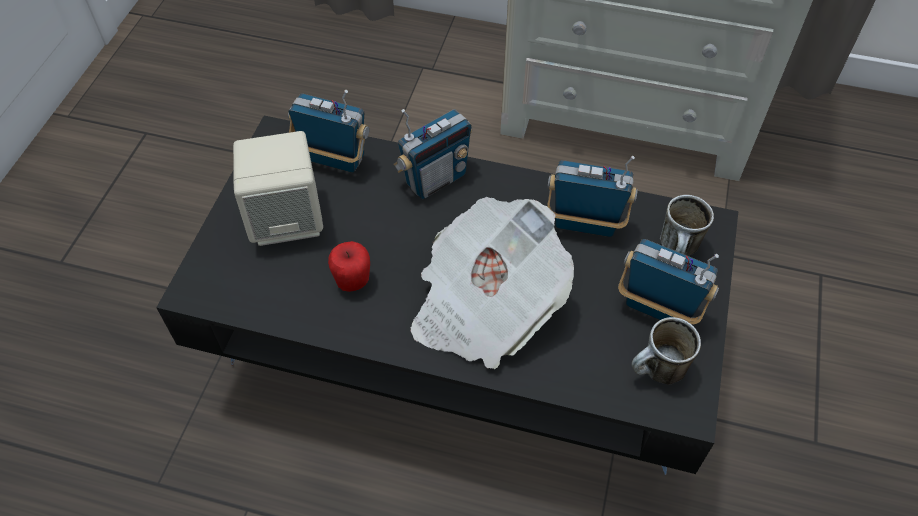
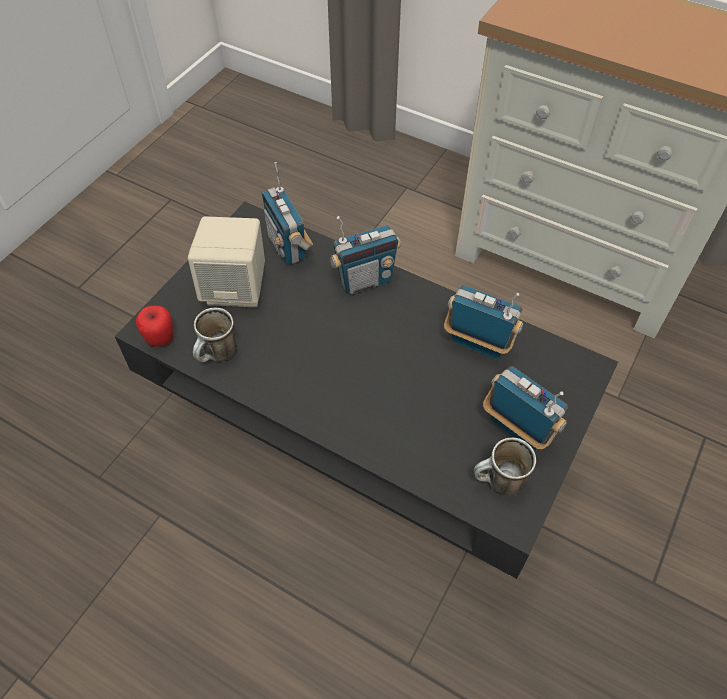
camera: 15 degrees right, 0 degrees up
radio [288,90,369,173] -> radio turned 150 degrees counterclockwise [262,162,313,265]
apple [328,241,370,292] -> apple moved to [136,306,173,347]
newspaper [411,197,574,369] -> none
mug [660,195,714,256] -> mug moved to [193,308,237,362]

